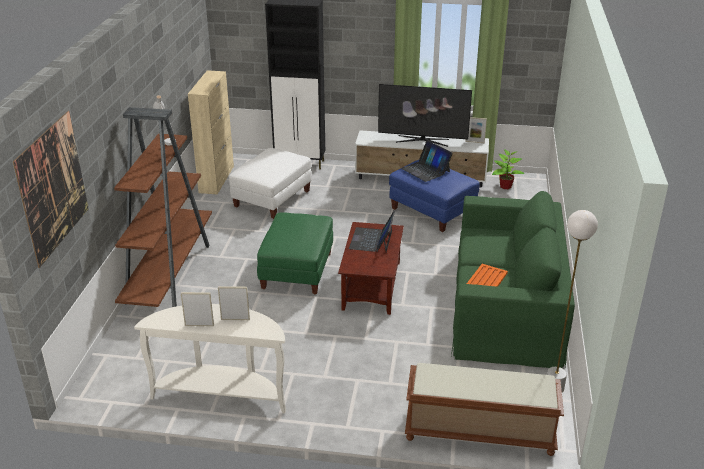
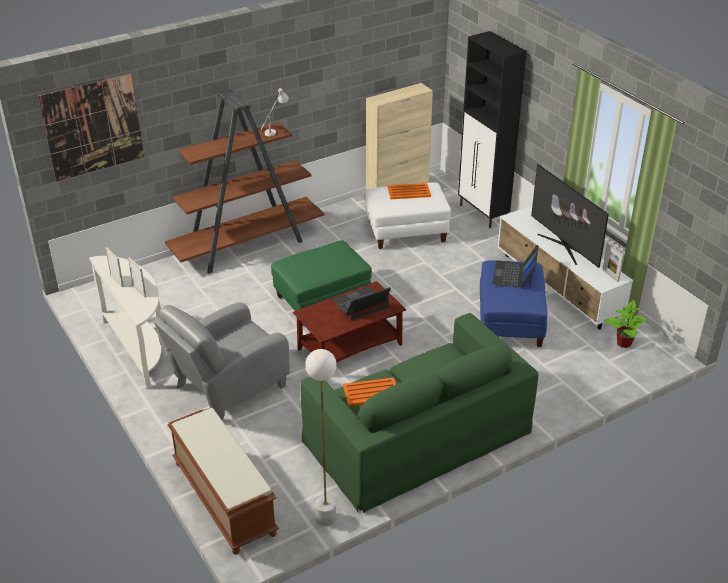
camera: 50 degrees right, 5 degrees up
none -> grey armchair [153,302,290,421]
none -> orange tray [388,183,431,199]

